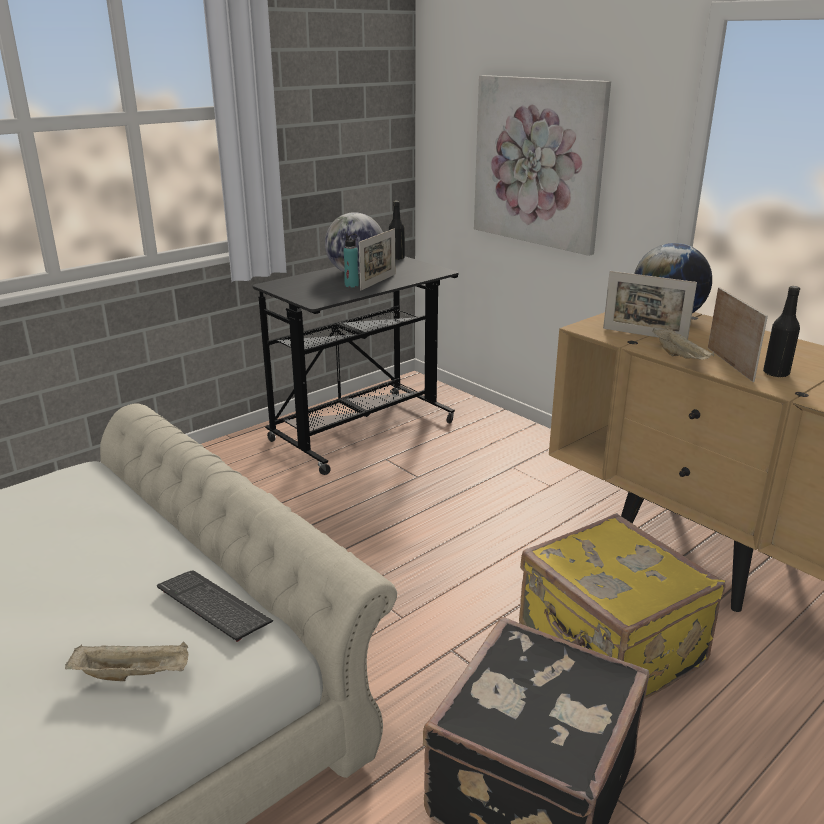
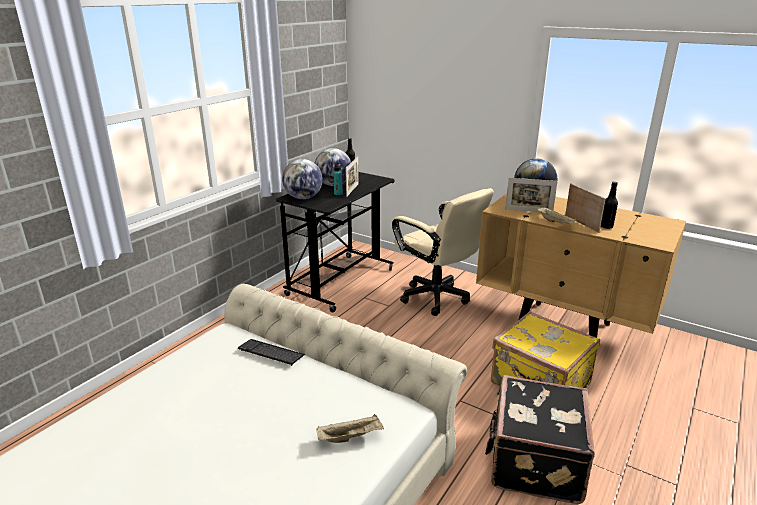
camera: 15 degrees left, 0 degrees up
keyboard [157,570,273,642] -> keyboard moved to [238,339,305,366]
picture [474,75,611,256] -> none
none -> globe [282,159,323,199]
none -> beige office chair [392,188,494,316]

